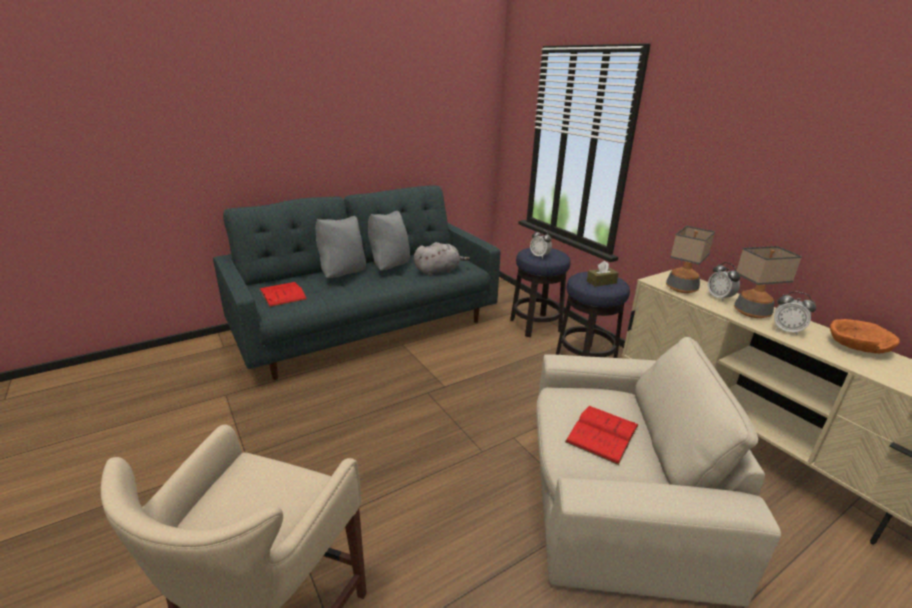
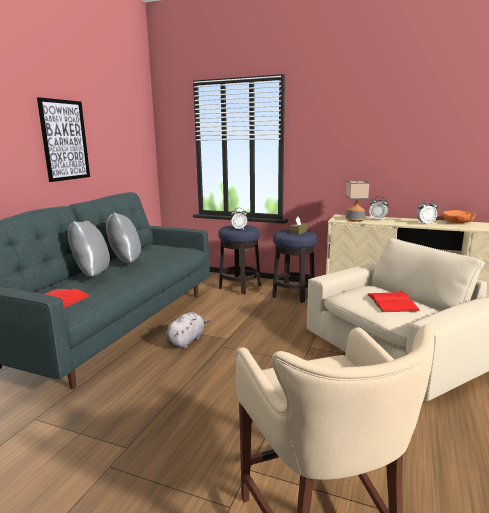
camera: 35 degrees left, 10 degrees down
grey plush toy [414,242,470,276] -> grey plush toy moved to [166,312,211,349]
table lamp [734,246,802,318] -> none
none -> picture [37,97,90,182]

